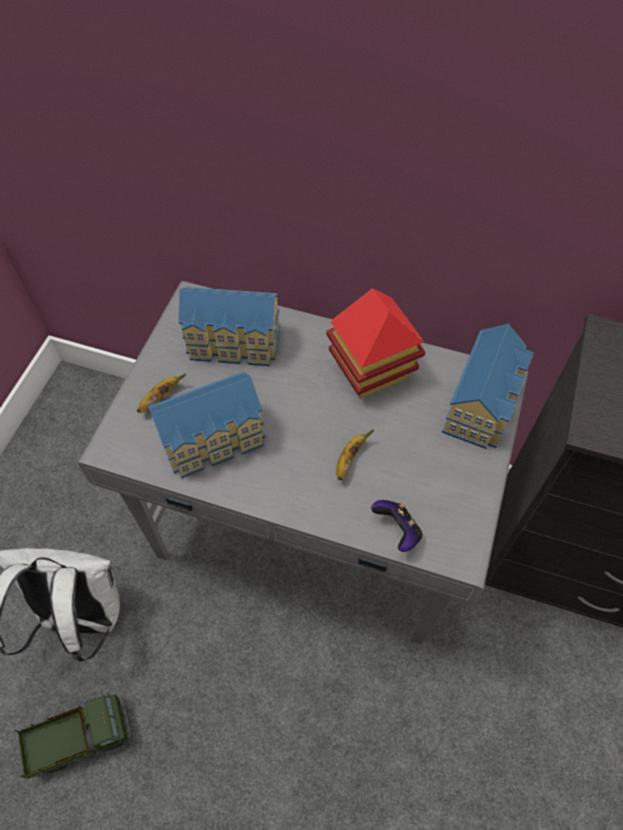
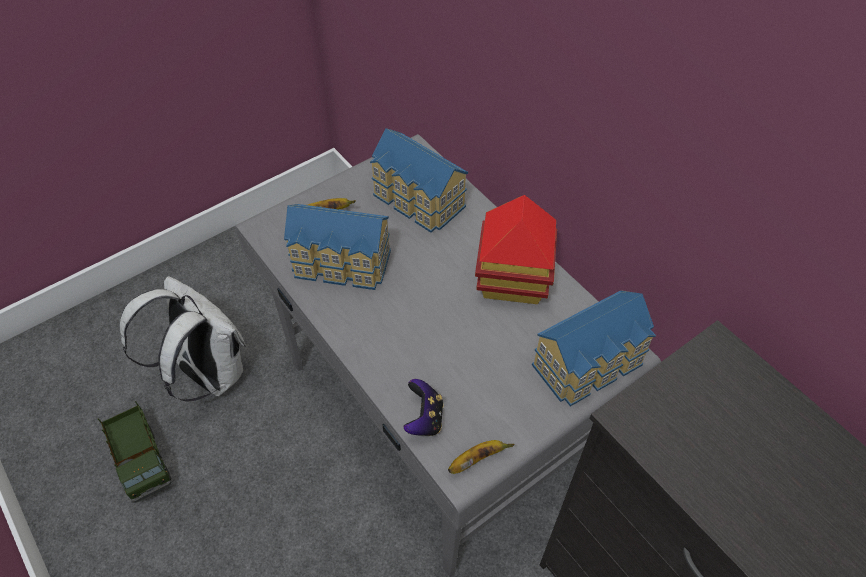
camera: 35 degrees right, 5 degrees down
toy truck [14,693,132,779] -> toy truck turned 45 degrees clockwise [98,401,172,503]
banana [336,429,374,480] -> banana moved to [448,440,515,474]

